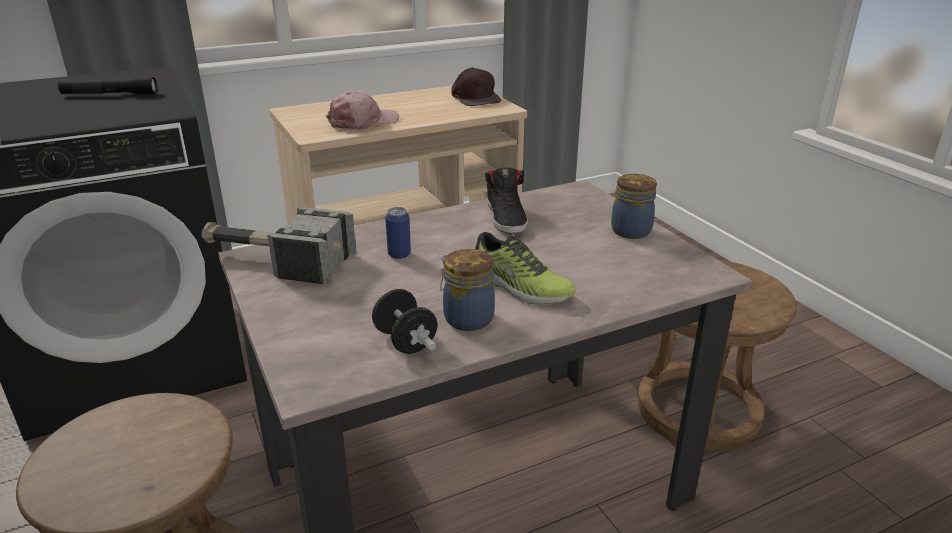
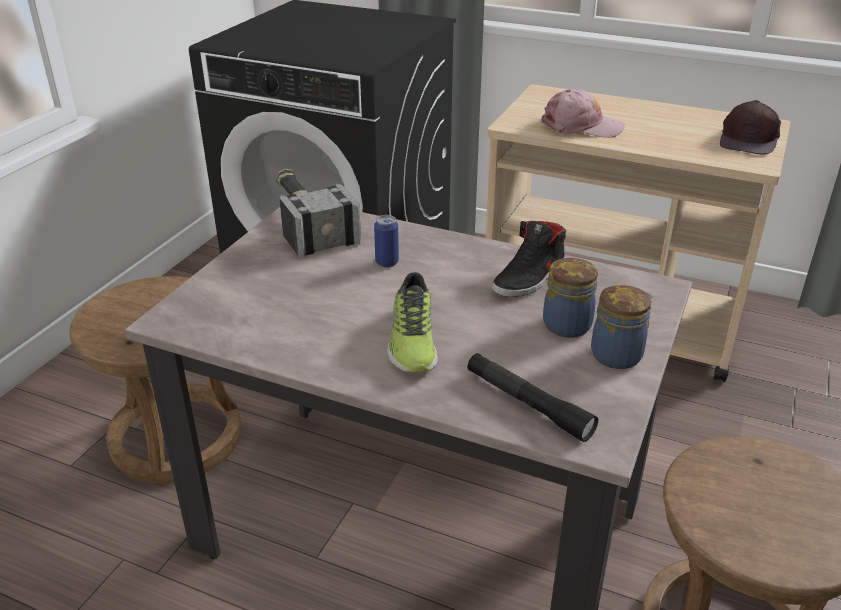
camera: 50 degrees right, 5 degrees up
black flashlight [58,77,158,94] -> black flashlight moved to [467,353,598,442]
black dumbbell [372,289,437,354] -> none
jar [440,249,495,331] -> jar moved to [543,258,598,338]

